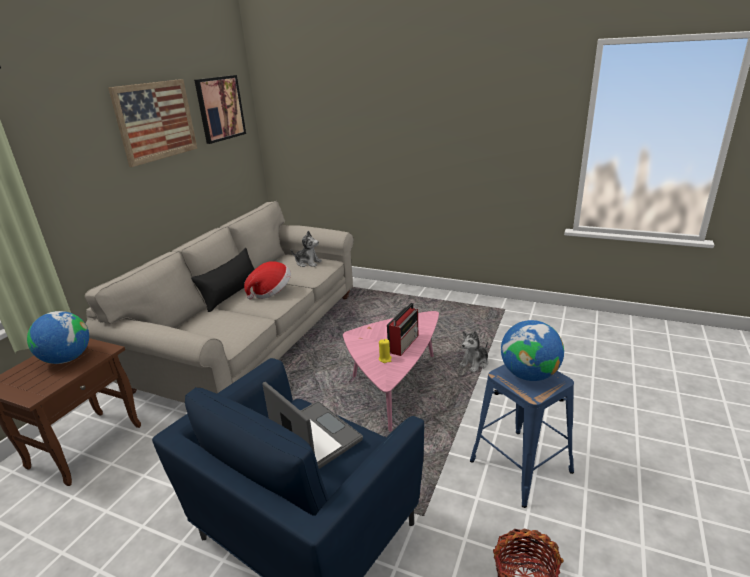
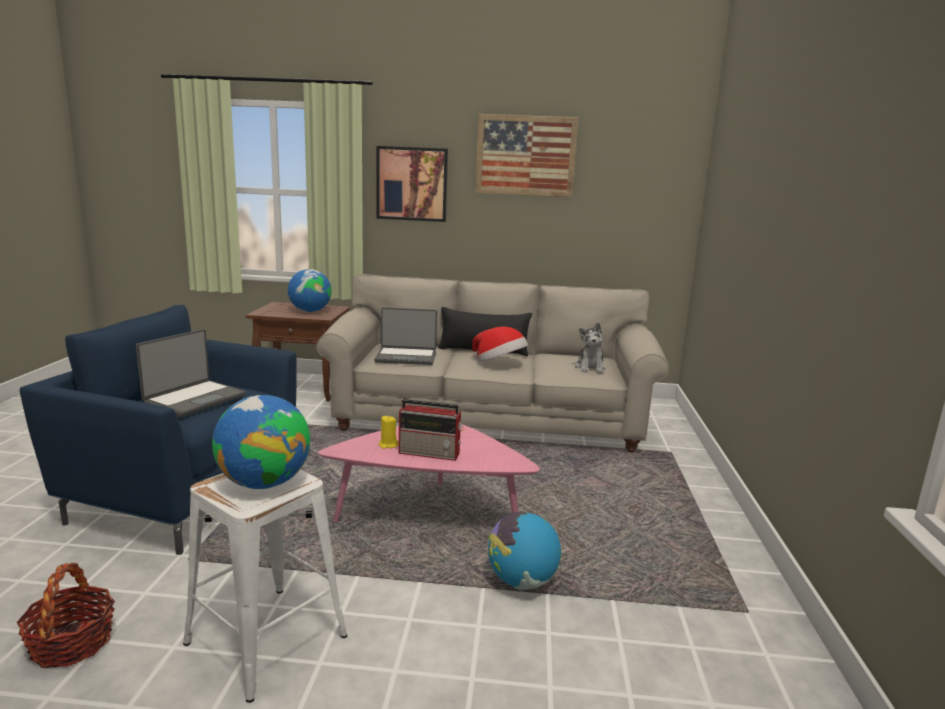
camera: 70 degrees right, 10 degrees down
picture [194,75,246,144] -> picture moved to [377,146,448,222]
plush toy [459,331,488,372] -> globe [488,512,561,590]
blue stool [470,364,574,508] -> white stool [183,470,347,703]
none -> laptop [374,307,437,365]

